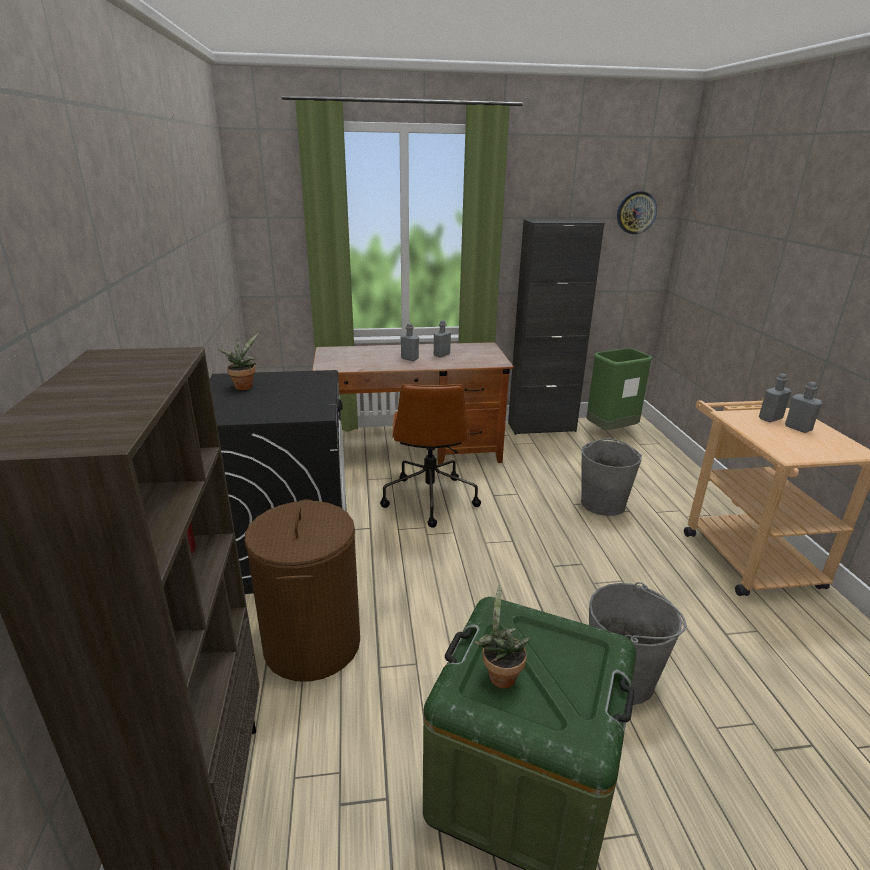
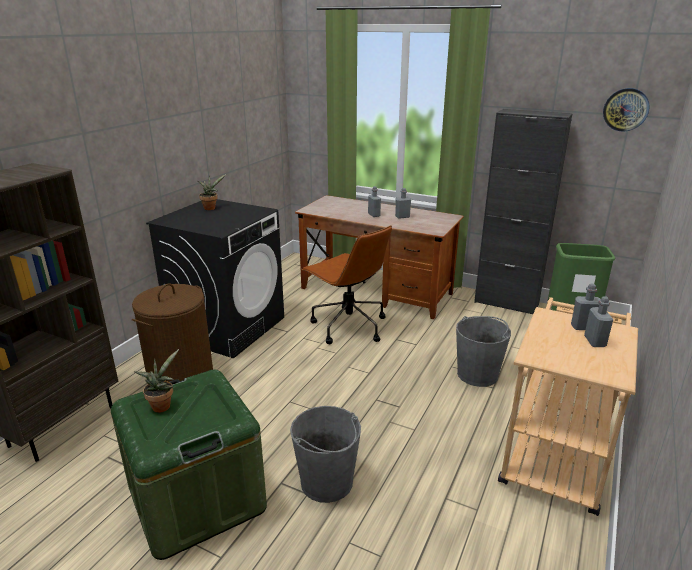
camera: 35 degrees right, 0 degrees up
brown office chair [380,384,481,528] -> brown office chair turned 75 degrees counterclockwise [301,225,392,344]

